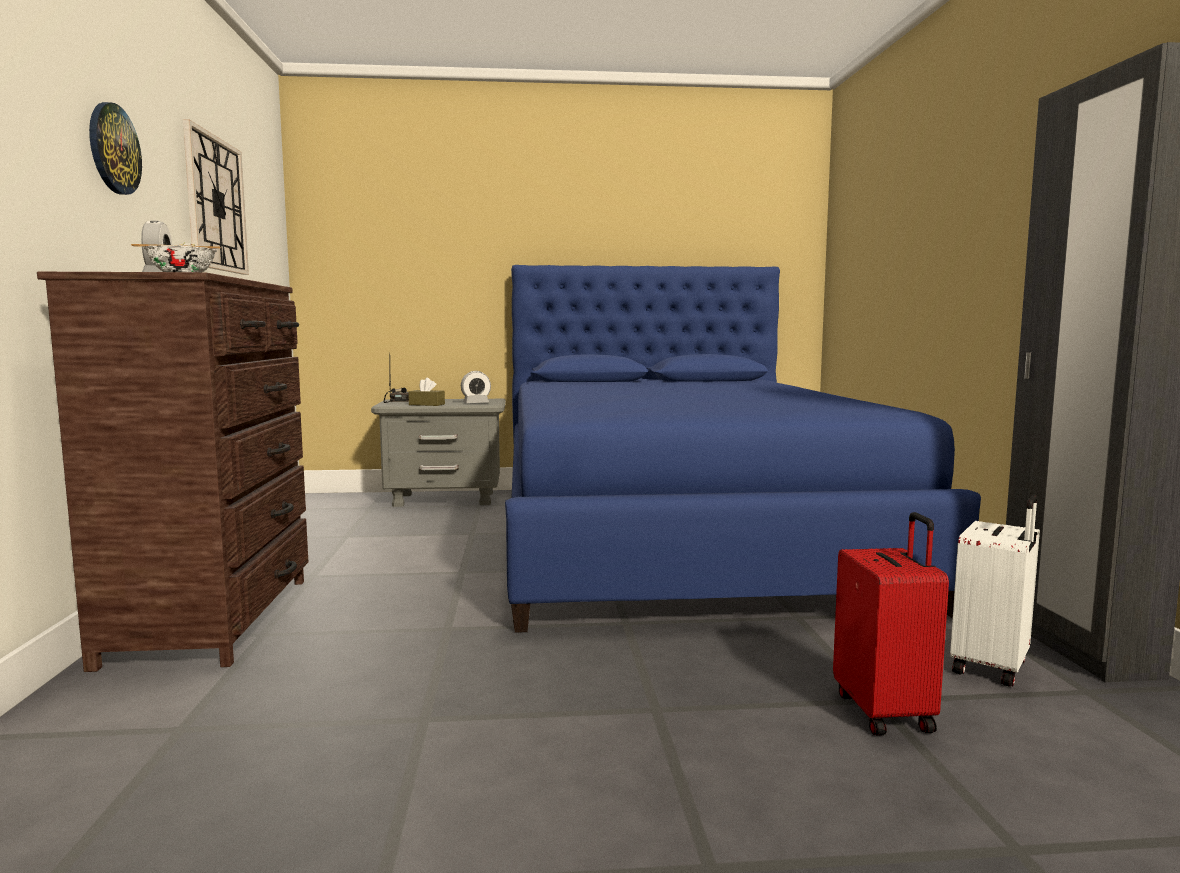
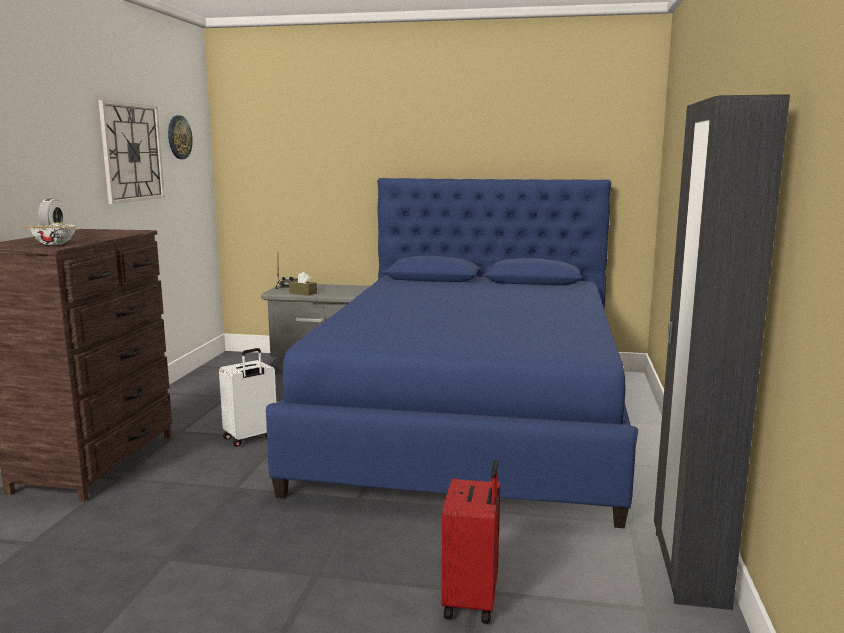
camera: 15 degrees right, 5 degrees up
wall clock [89,102,142,195] -> wall clock moved to [168,115,193,159]
alarm clock [461,371,491,403] -> none
white suitcase [950,494,1040,687] -> white suitcase moved to [219,348,276,447]

